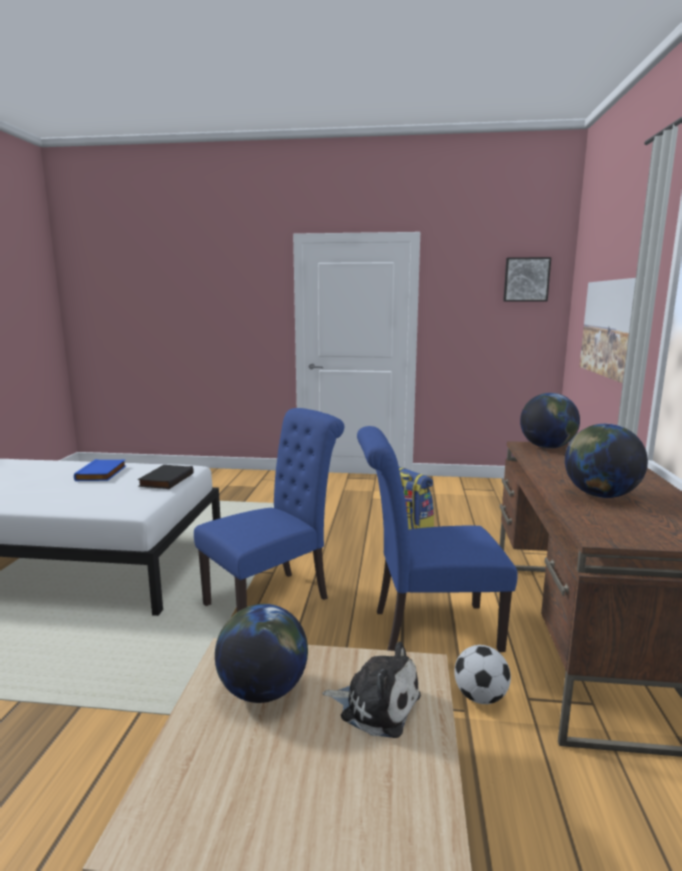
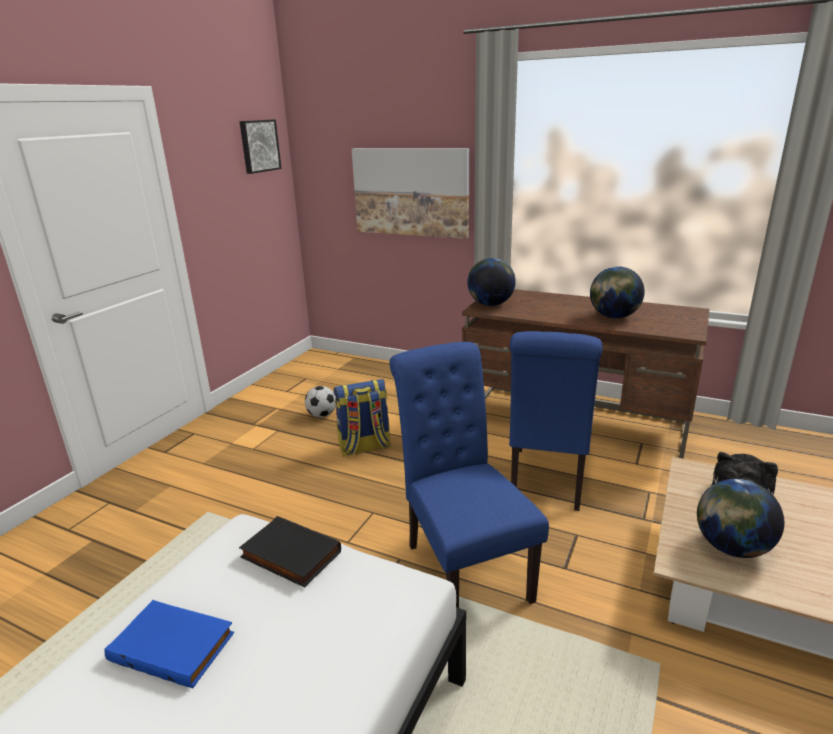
camera: 70 degrees left, 10 degrees up
football [454,645,511,704] -> football moved to [305,386,336,417]

